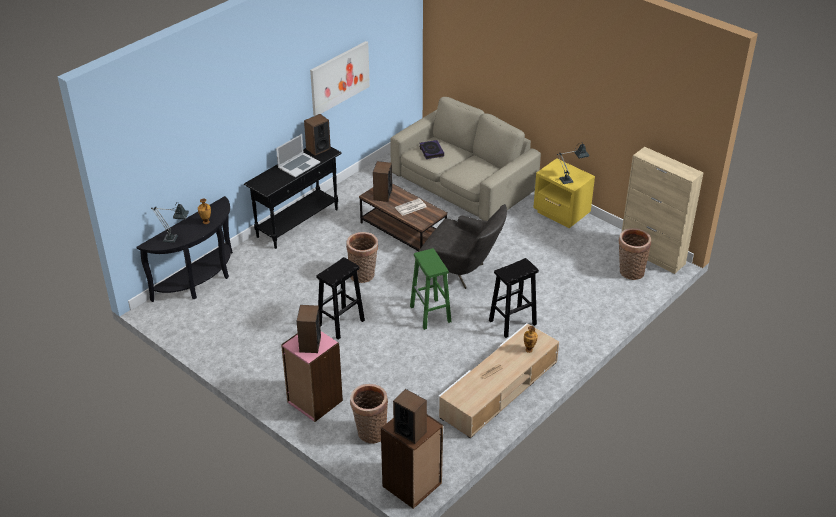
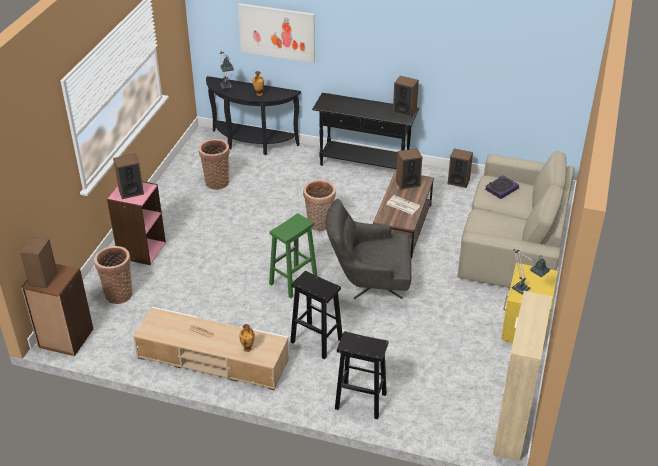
camera: 65 degrees right, 0 degrees up
laptop [276,134,320,177] -> none
picture [310,41,370,116] -> picture moved to [238,3,315,63]
black stool [316,257,365,340] -> black stool moved to [335,331,389,419]
grey armchair [418,204,507,289] -> grey armchair turned 90 degrees clockwise [326,199,411,300]
basket [618,228,651,280] -> basket moved to [199,139,230,190]
none -> speaker [448,149,473,188]

